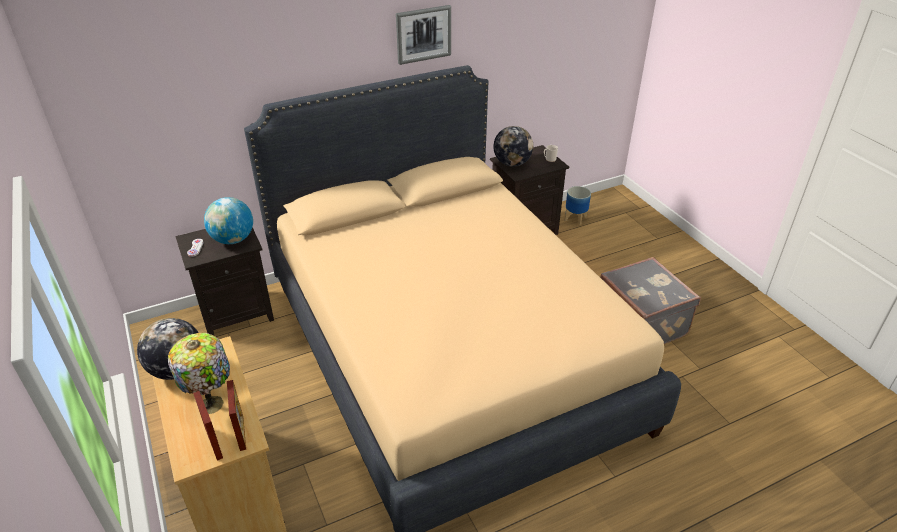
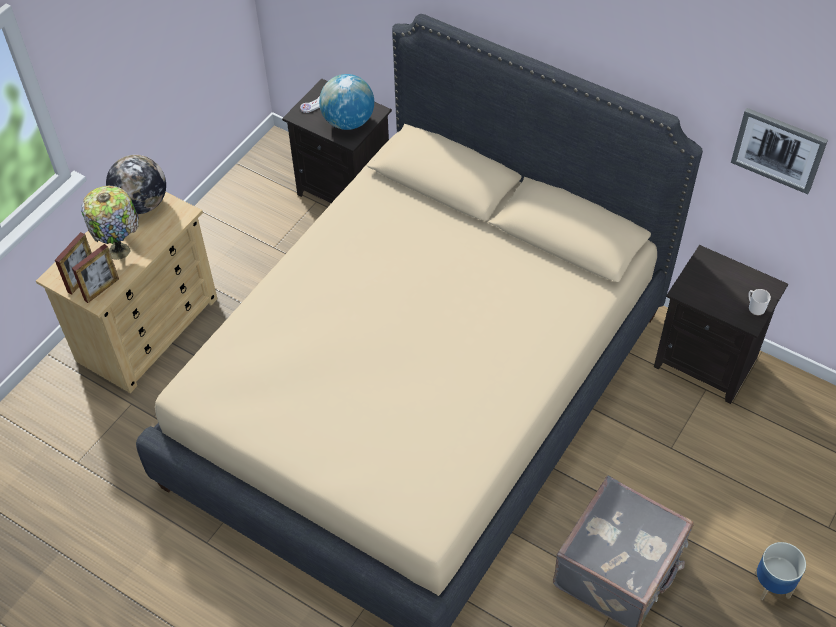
camera: 60 degrees right, 15 degrees up
picture [396,5,451,65] -> picture moved to [731,108,828,194]
globe [493,126,533,167] -> none
planter [565,186,591,225] -> planter moved to [754,542,806,600]

